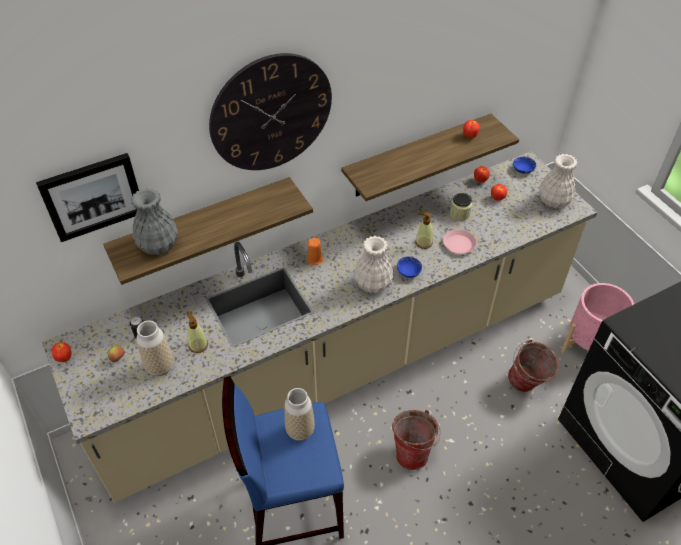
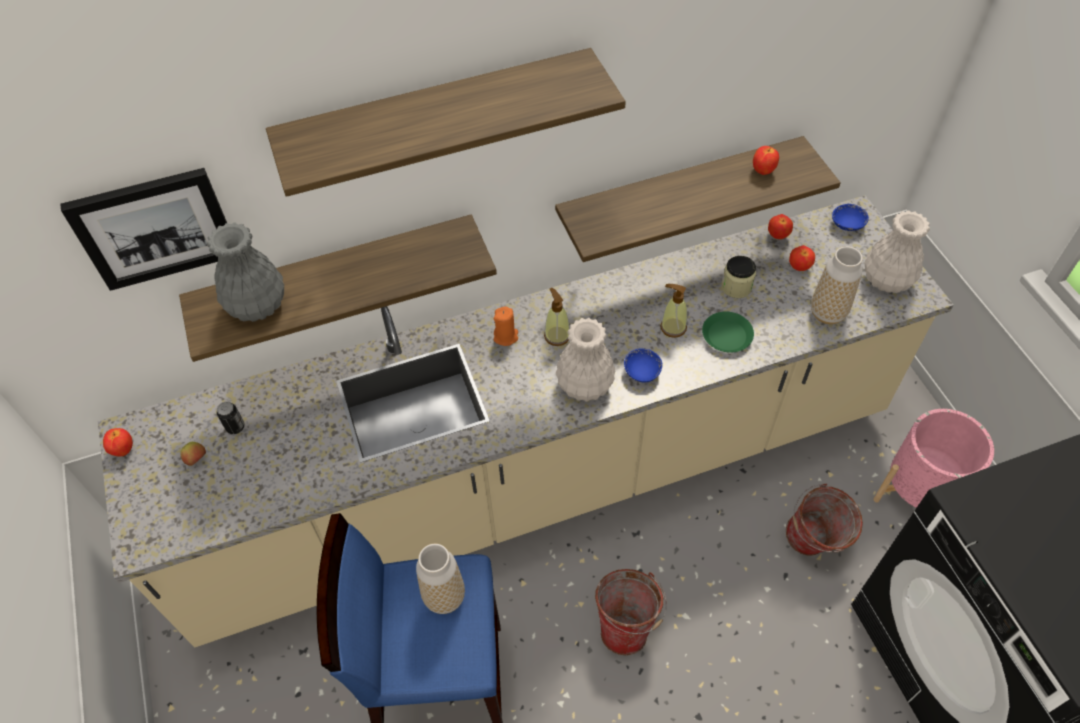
camera: 10 degrees right, 5 degrees up
vase [136,321,173,376] -> vase moved to [811,246,863,324]
soap dispenser [186,312,208,353] -> soap dispenser moved to [544,288,570,346]
wall clock [209,53,332,170] -> shelf [266,48,626,197]
pink plate [443,229,477,254] -> green plate [702,312,754,353]

